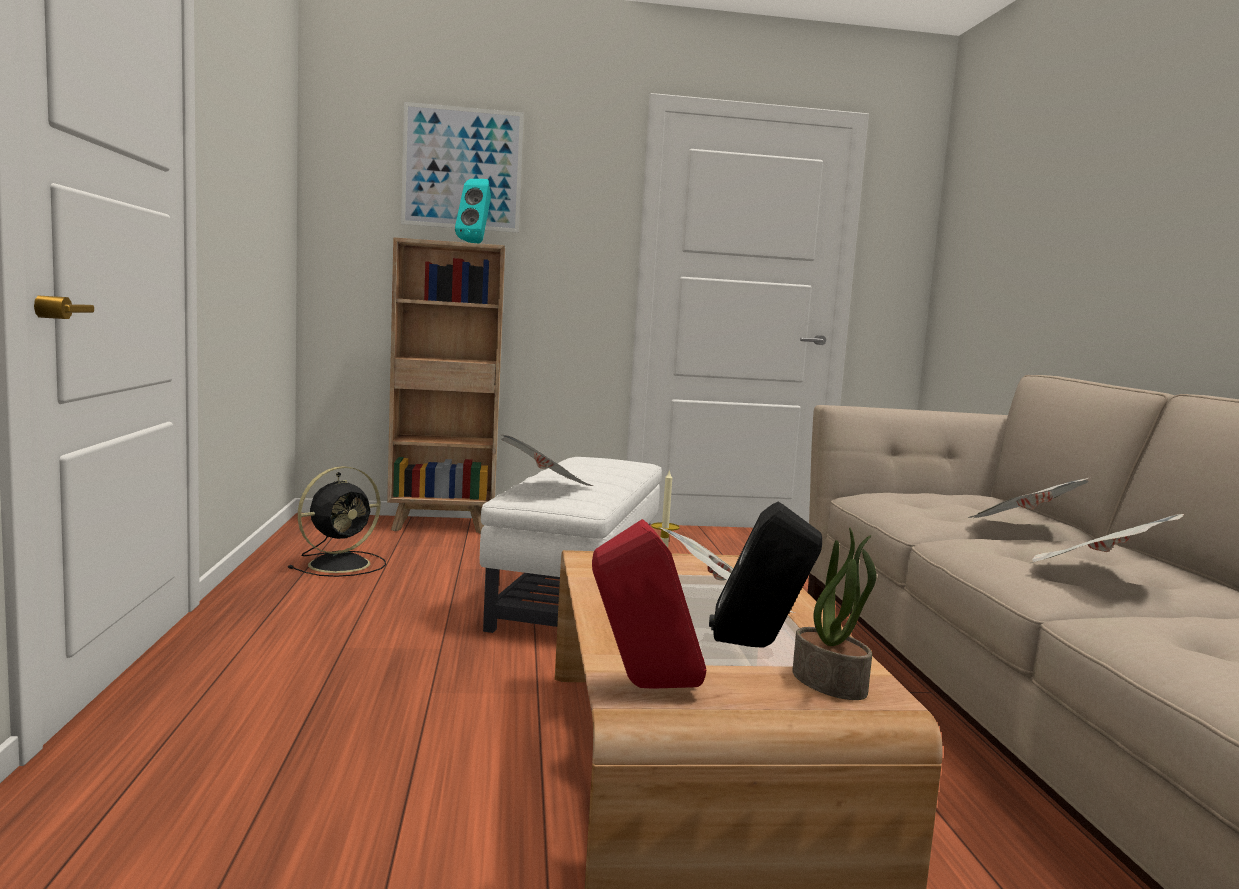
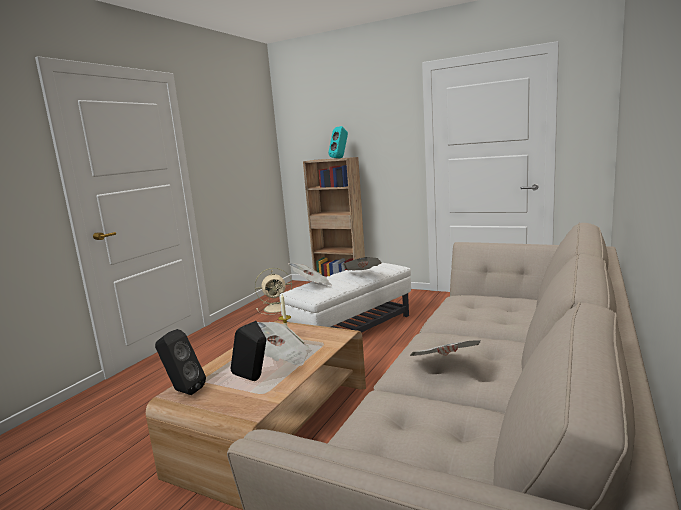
camera: 35 degrees right, 5 degrees up
black fan [288,466,386,577] -> beige fan [255,268,292,315]
picture [401,102,524,233] -> none
red speaker [592,519,706,689] -> black speaker [155,329,206,395]
potted plant [792,528,876,700] -> none
newspaper [969,478,1089,518] -> newspaper moved to [343,257,382,271]

